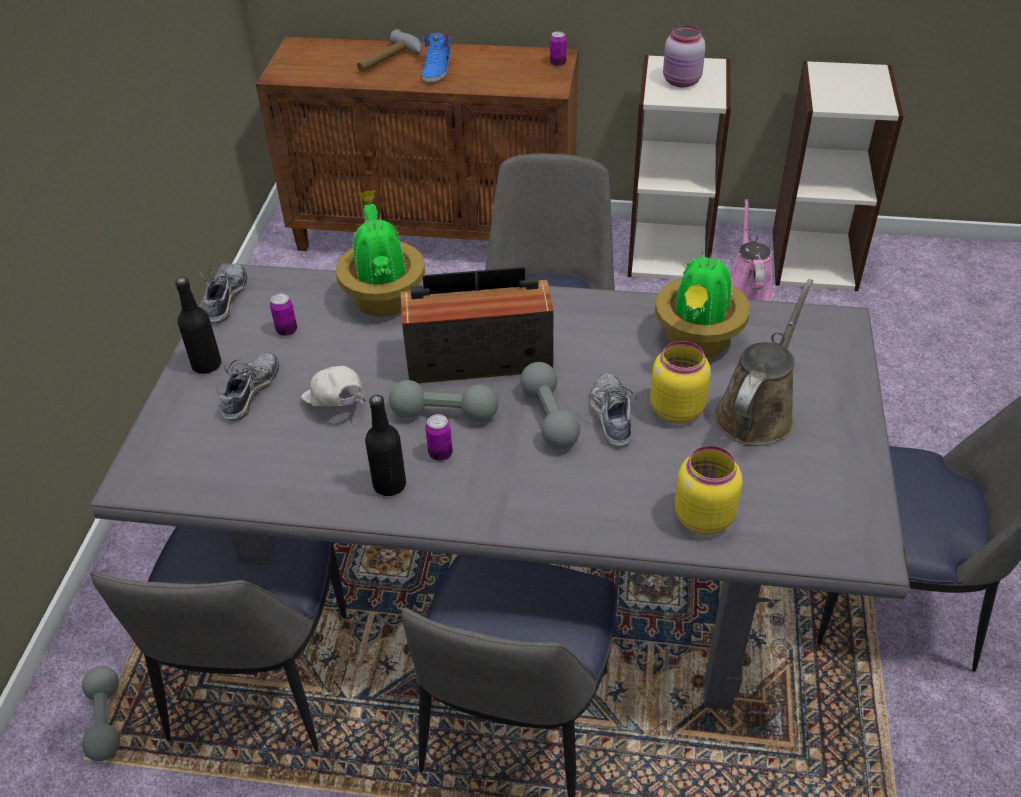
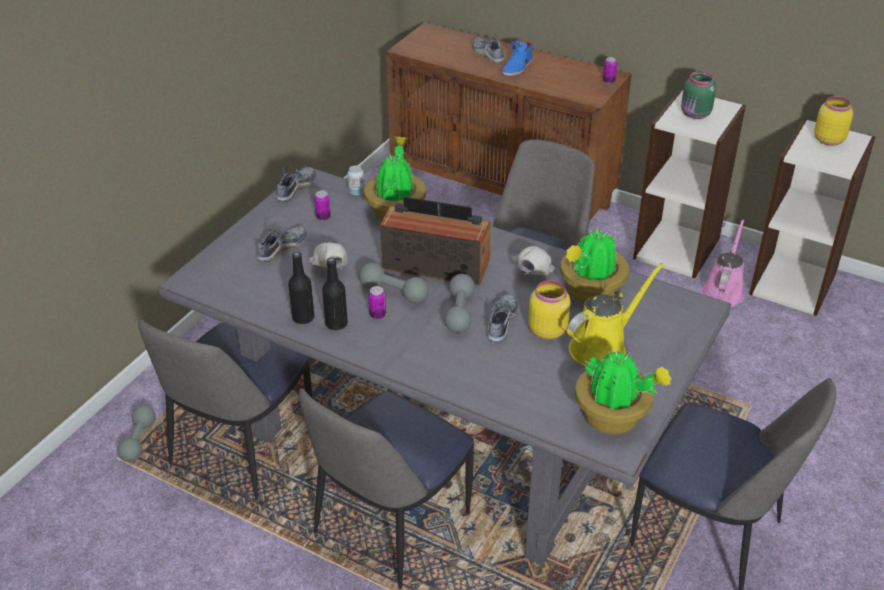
camera: 20 degrees right, 5 degrees down
black bottle [175,277,222,374] -> black bottle moved to [288,252,314,324]
hammer [357,29,422,72] -> shoe [472,33,504,63]
pink jar [663,25,705,88] -> green jar [681,71,716,119]
yellow jar [675,446,743,535] -> yellow jar moved to [814,96,853,146]
brown watering can [715,279,813,446] -> yellow watering can [567,263,665,366]
none -> can [348,166,364,195]
none -> white cap [516,246,555,275]
none -> potted plant [575,347,671,434]

